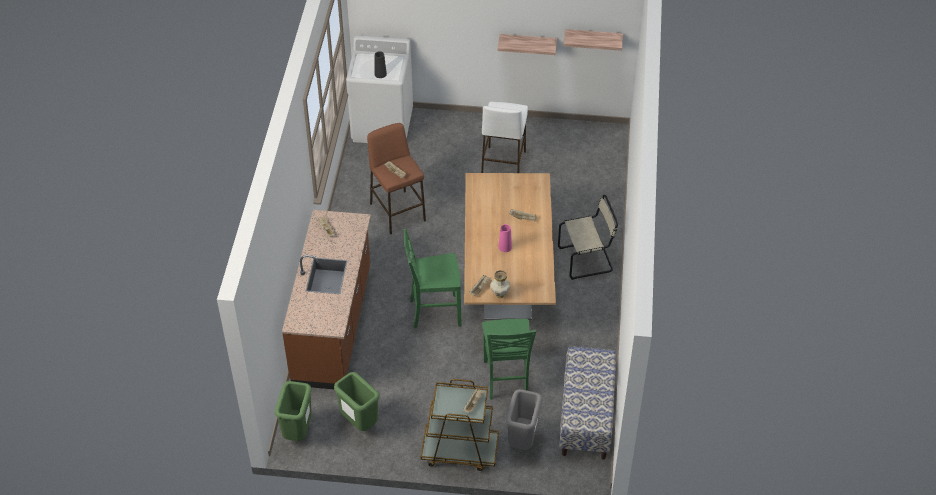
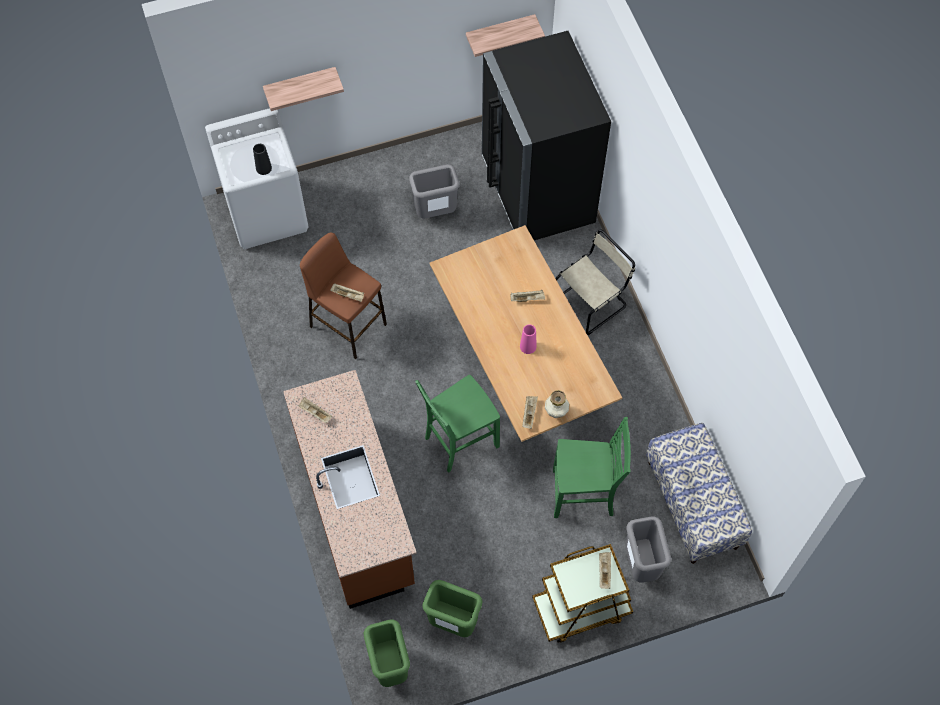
camera: 25 degrees left, 15 degrees up
white stool [481,102,528,173] -> grey trash can [409,164,460,219]
green chair [482,319,536,400] -> green chair turned 60 degrees counterclockwise [553,417,631,518]
shelf [498,34,557,55] -> shelf moved to [263,67,344,111]
none -> black fridge [482,31,611,240]

